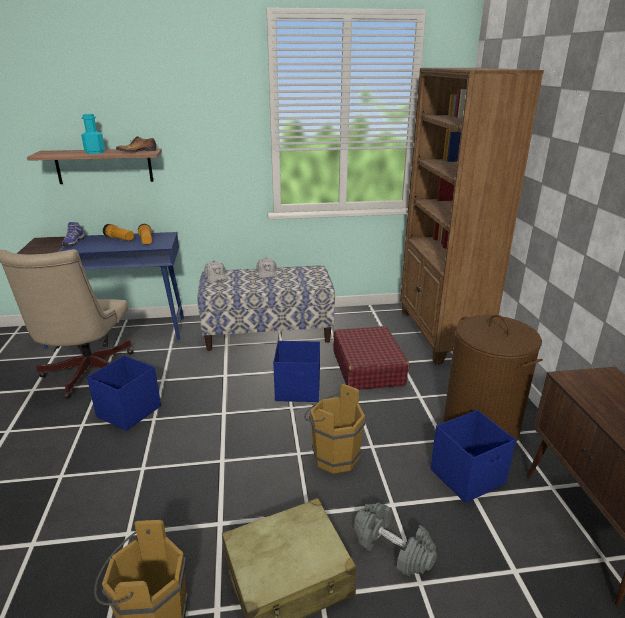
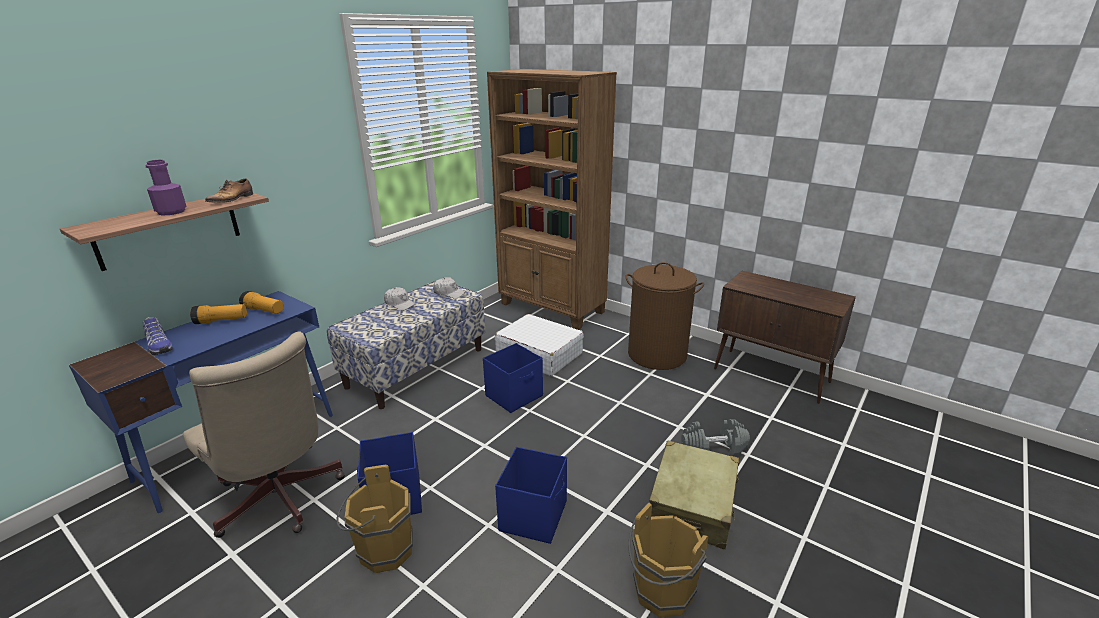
camera: 45 degrees left, 0 degrees up
turquoise bottle [81,114,105,154] -> purple bottle [145,160,186,215]
white cap [204,261,228,282] -> white cap moved to [433,277,466,299]
brown bucket [304,384,366,474] -> brown bucket moved to [336,465,413,573]
red suitcase [333,326,409,390] -> white suitcase [495,314,584,376]
blue storage box [430,410,516,503] -> blue storage box moved to [495,447,567,544]

